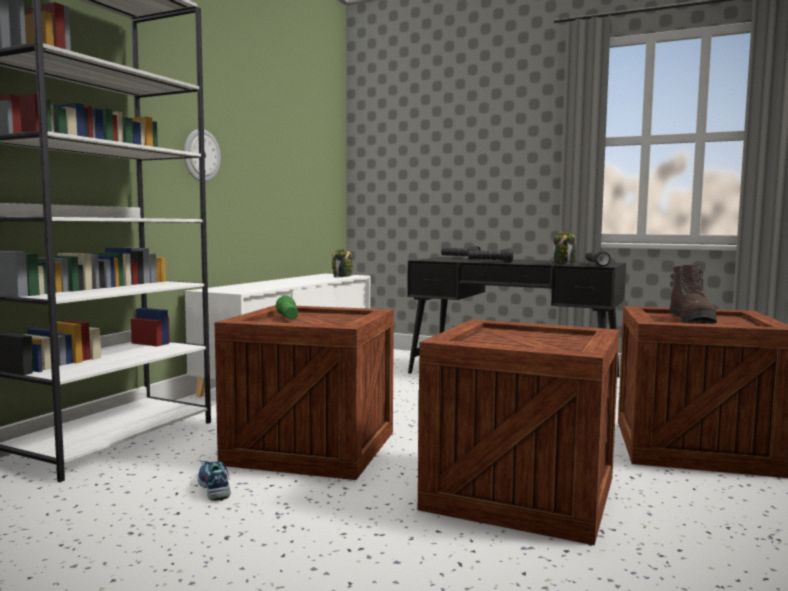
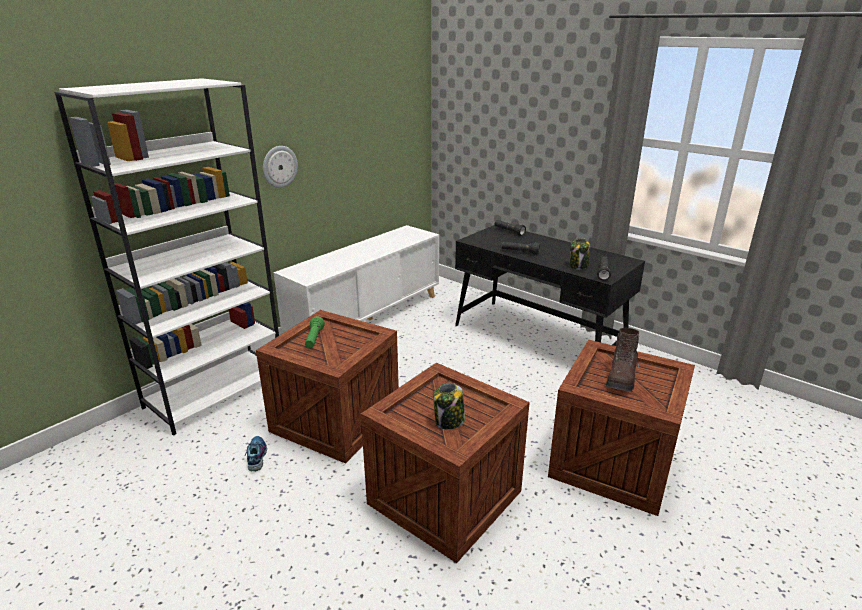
camera: 15 degrees right, 20 degrees up
jar [332,249,353,277] -> jar moved to [433,383,465,430]

